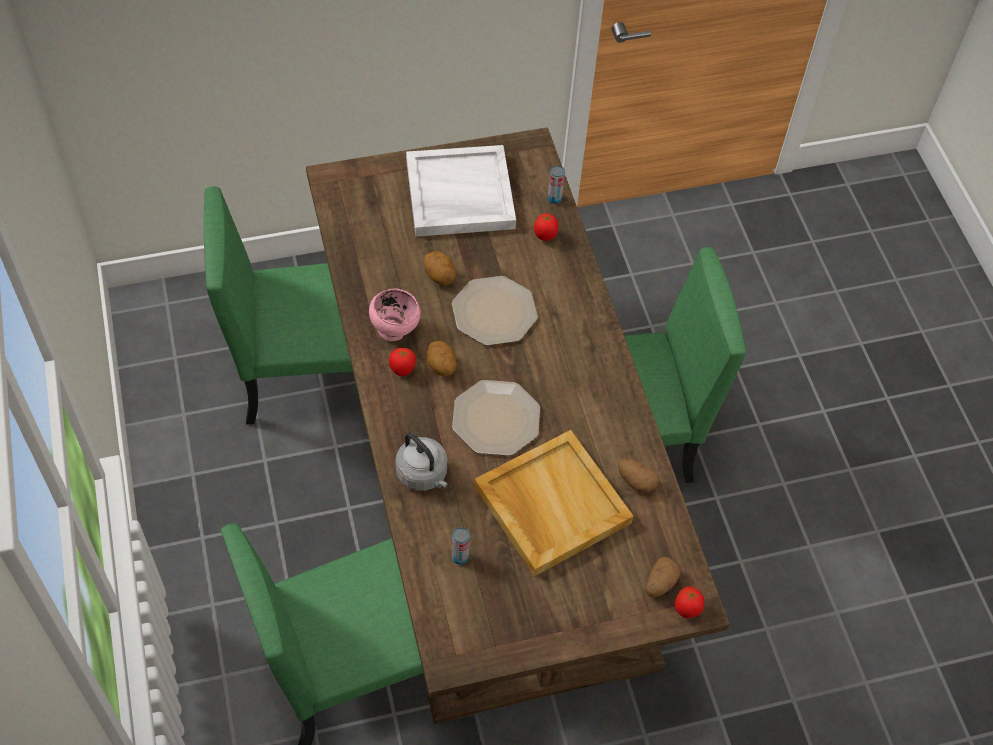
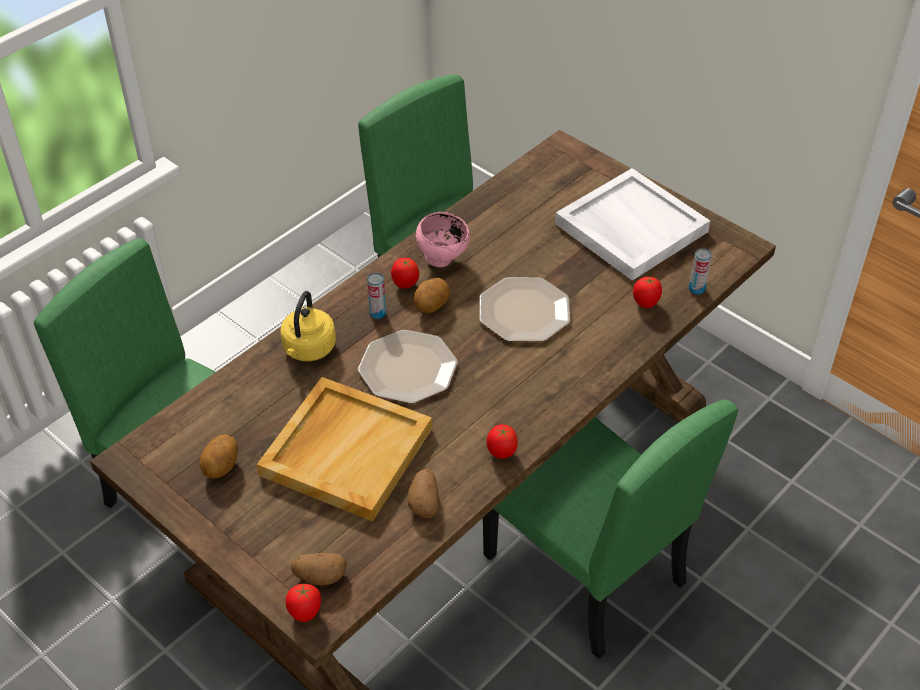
camera: 60 degrees right, 10 degrees down
grey kettle [395,433,448,491] -> yellow kettle [280,291,336,361]
potato [423,251,456,286] -> potato moved to [199,434,238,479]
can [452,527,470,564] -> can moved to [367,273,386,319]
none -> tomato [487,424,518,459]

